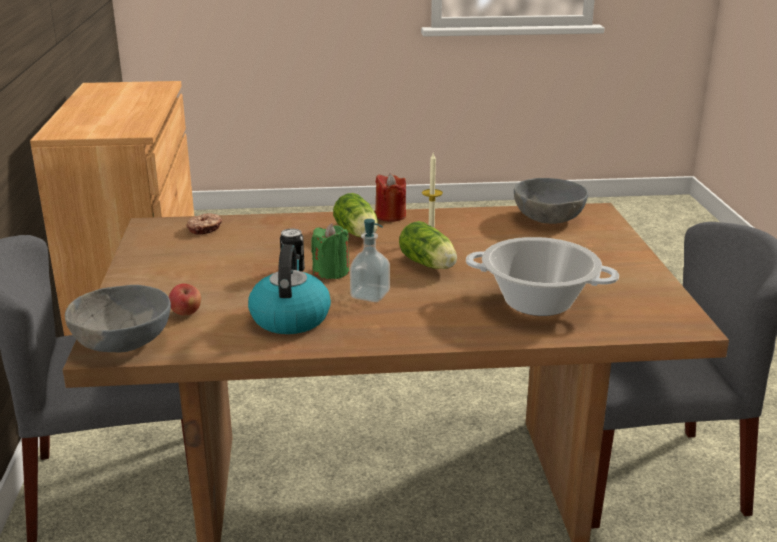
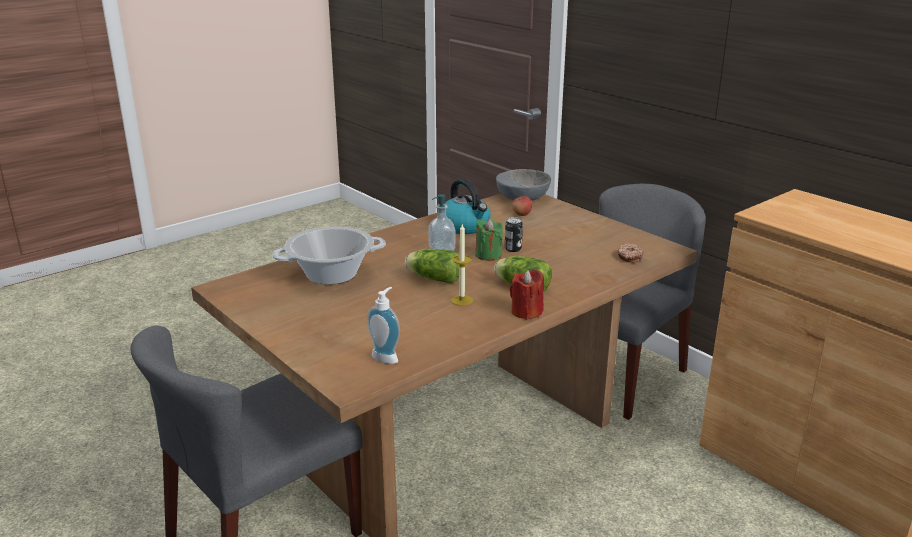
camera: 145 degrees right, 0 degrees up
grey bowl [514,178,588,224] -> soap dispenser [367,287,400,364]

